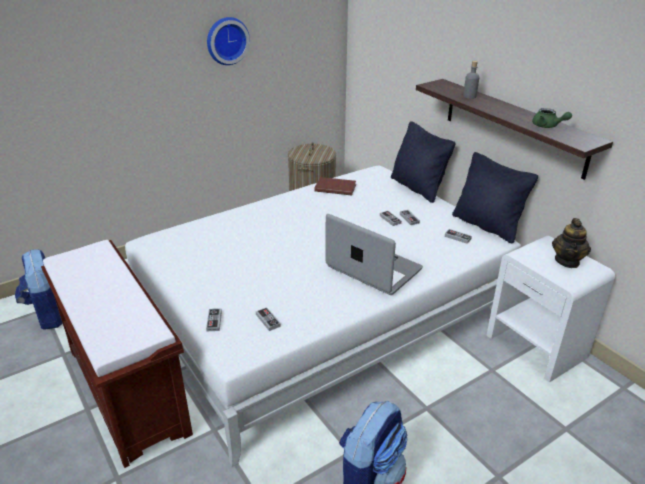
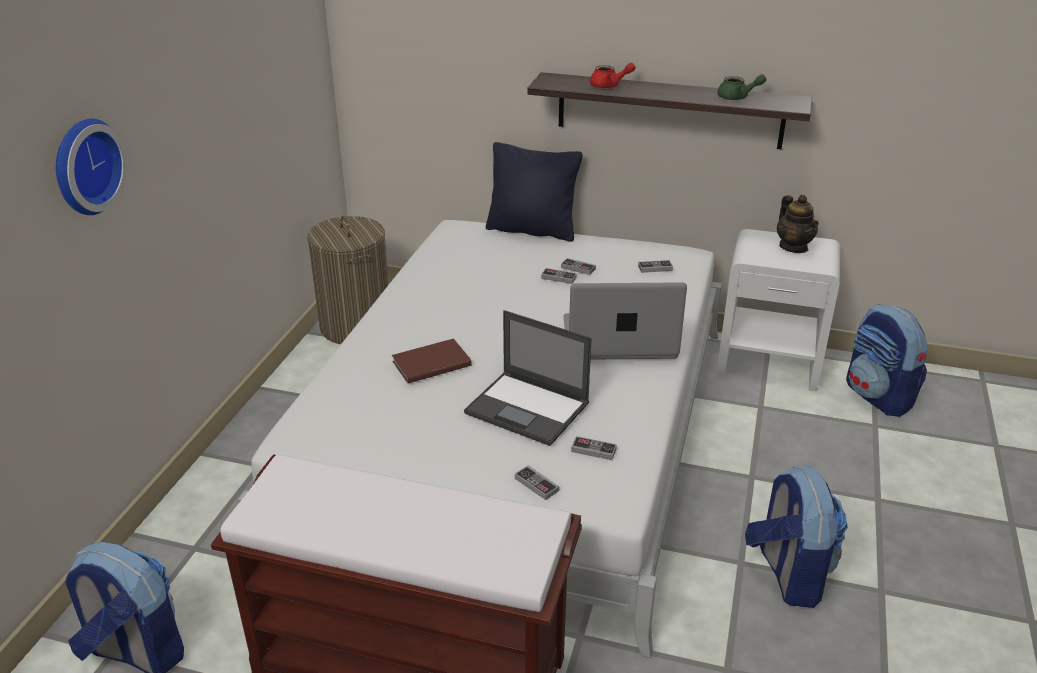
camera: 40 degrees left, 0 degrees up
wall clock [207,17,250,65] -> wall clock moved to [56,118,128,215]
brown book [314,177,356,195] -> brown book moved to [392,338,472,383]
black pillow [452,152,538,243] -> none
grey bottle [463,61,479,99] -> red teapot [590,63,636,88]
none -> laptop [464,310,592,446]
none -> backpack [846,304,928,417]

